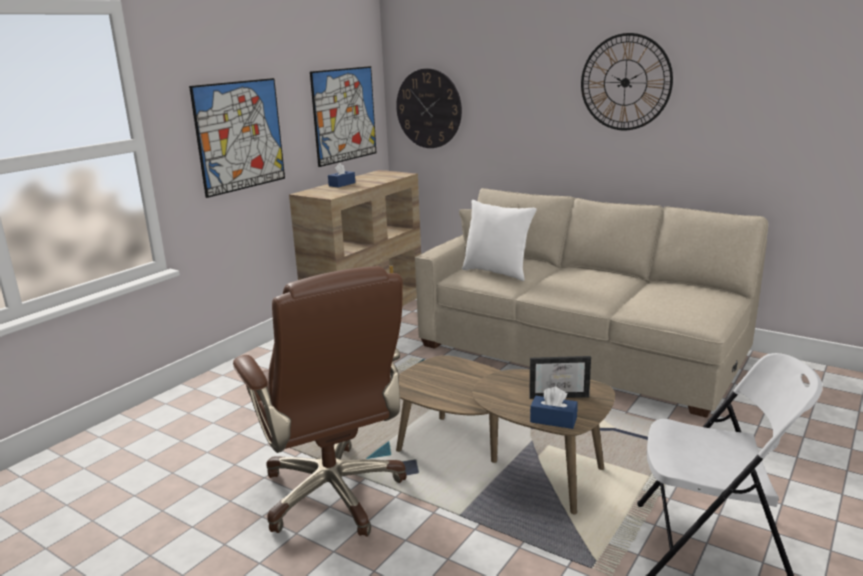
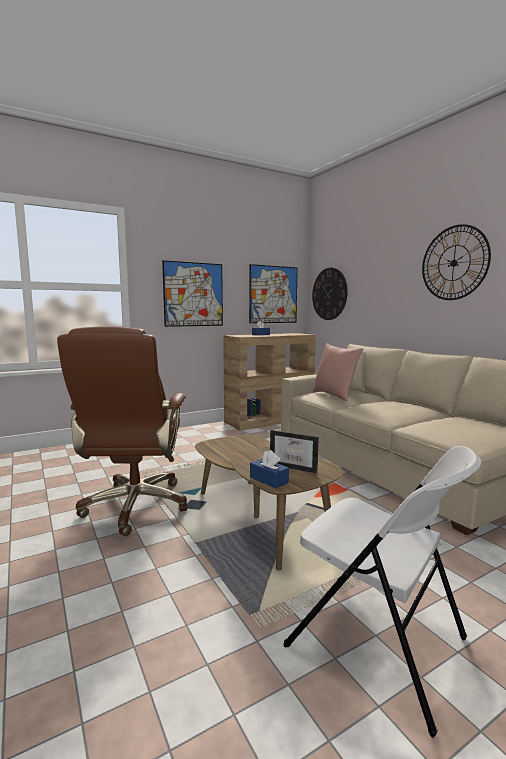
camera: 25 degrees right, 10 degrees down
white pillow [462,200,537,281] -> pink pillow [313,344,363,401]

